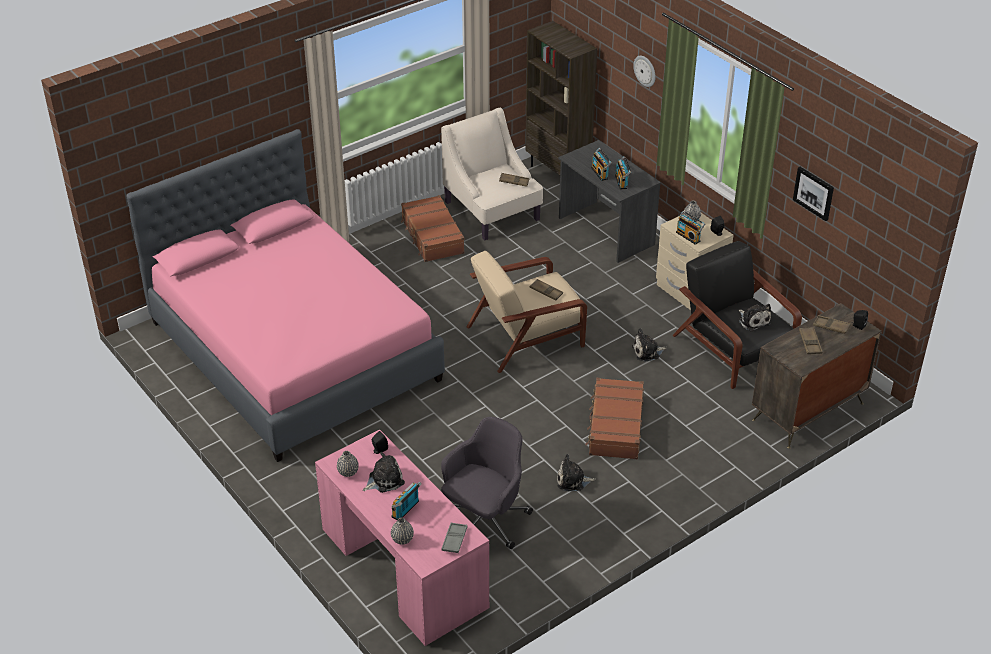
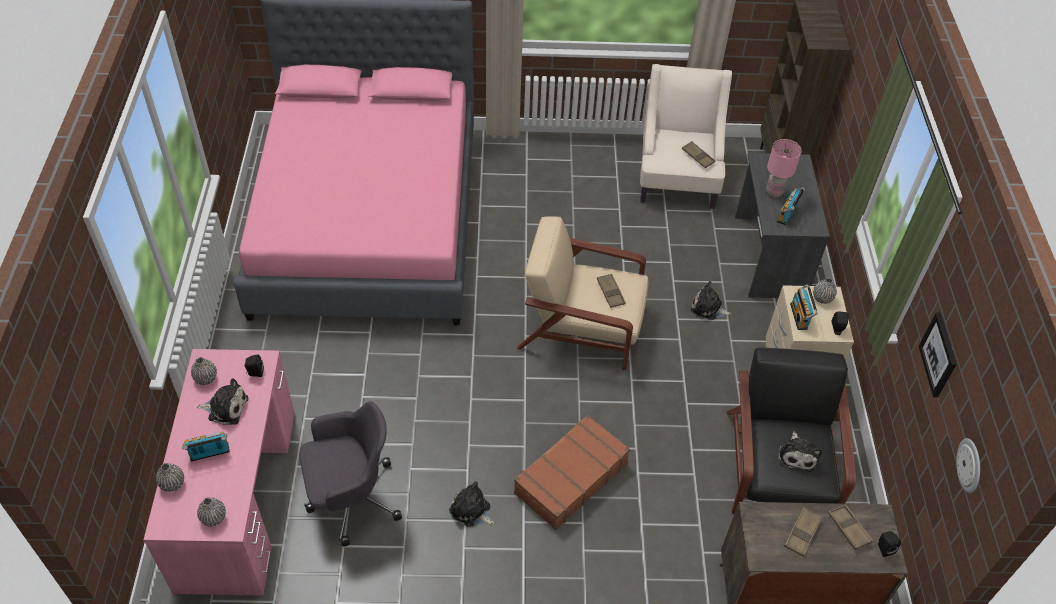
camera: 35 degrees right, 10 degrees up
brown suitcase [401,195,465,262] -> none
grey tray [441,522,468,553] -> grey vase [197,497,226,526]
radio [591,148,612,181] -> pink table lamp [766,139,802,198]
plush toy [632,328,667,362] -> plush toy moved to [691,281,732,320]
wall clock [633,56,656,87] -> wall clock moved to [956,438,980,493]

